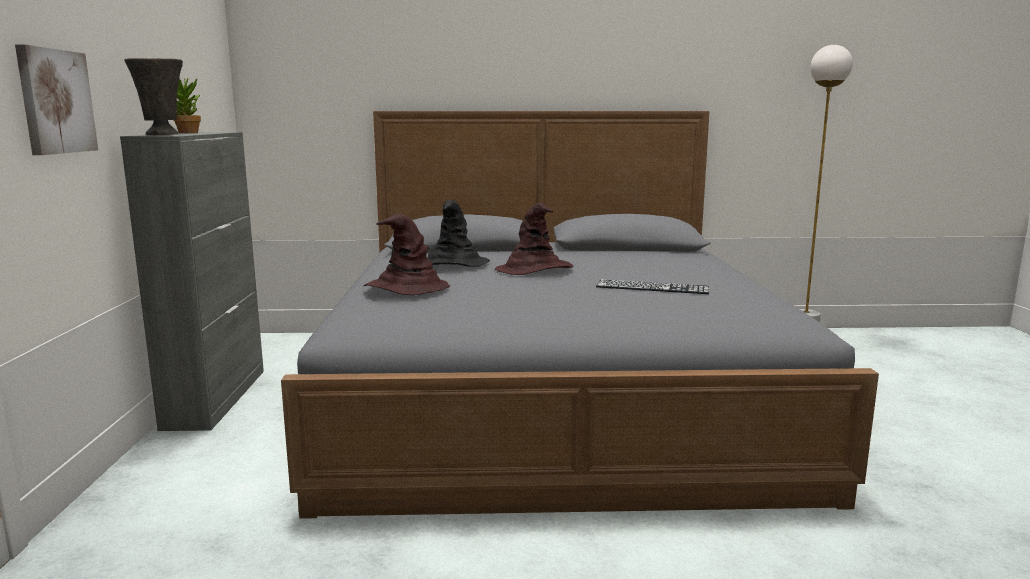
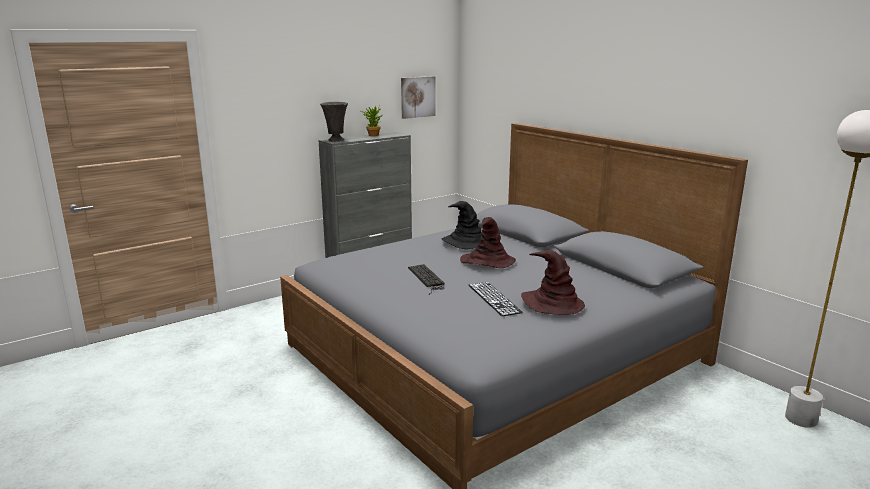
camera: 55 degrees right, 5 degrees up
picture [15,44,98,155] -> picture moved to [401,76,435,119]
brown hat [363,214,450,295] -> brown hat moved to [521,250,585,315]
none -> keyboard [408,264,445,295]

